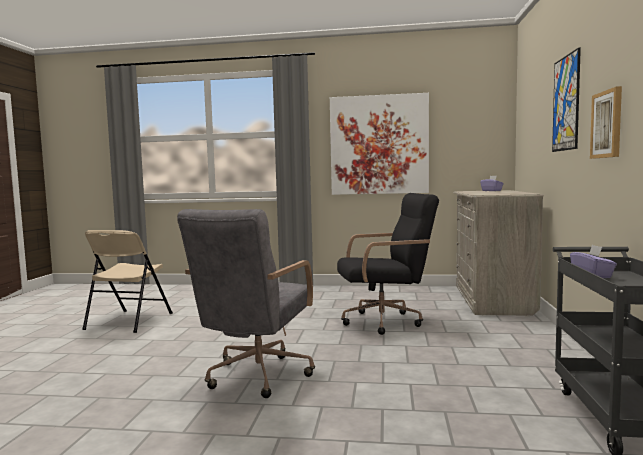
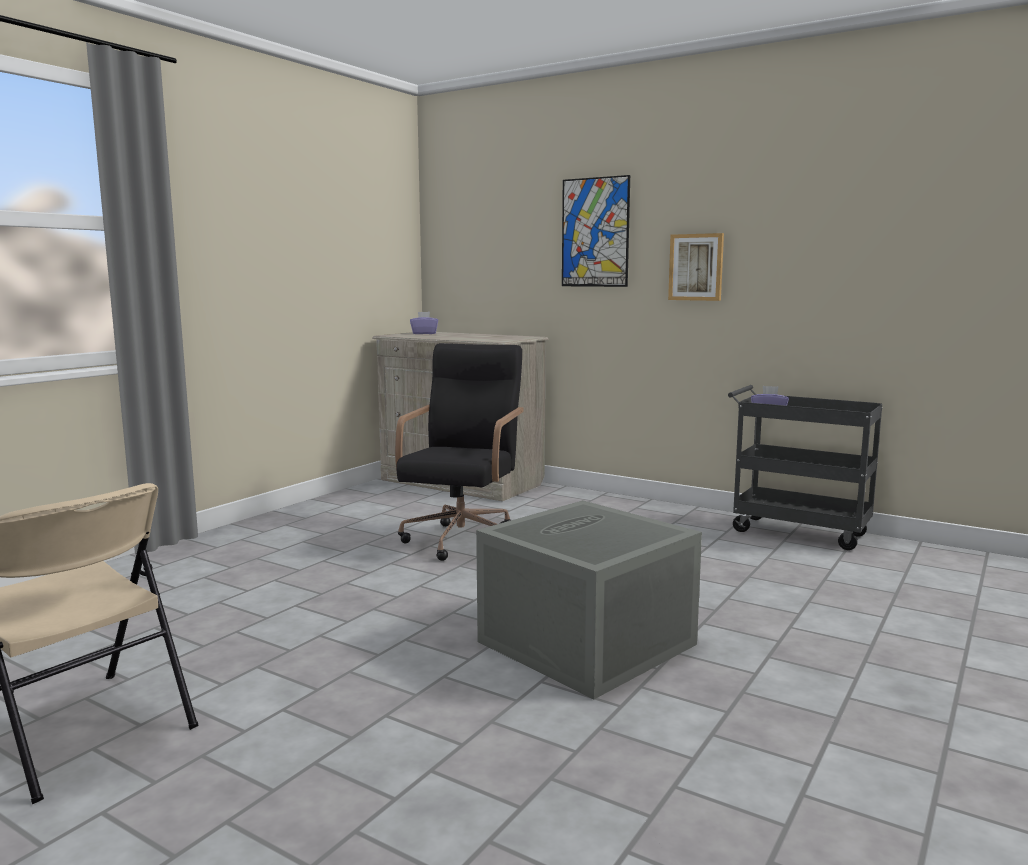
camera: 65 degrees left, 5 degrees up
grey office chair [177,209,315,398] -> grey storage box [476,500,702,699]
picture [330,93,429,195] -> none

